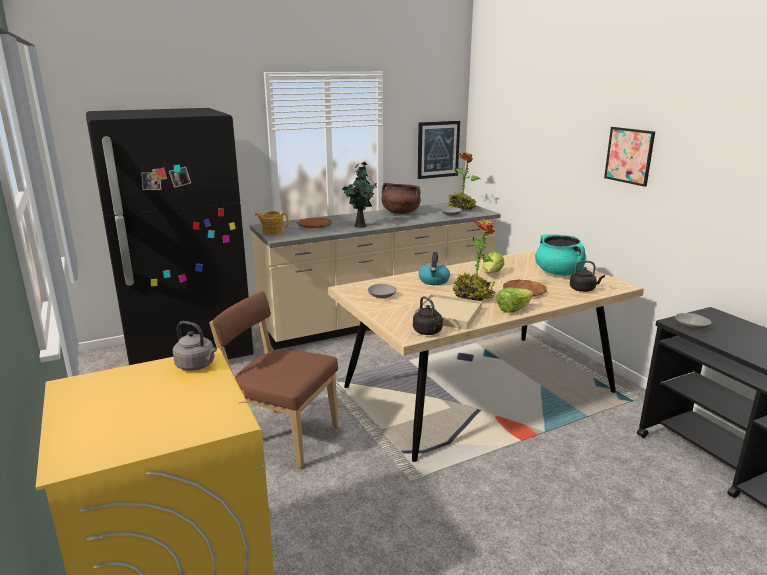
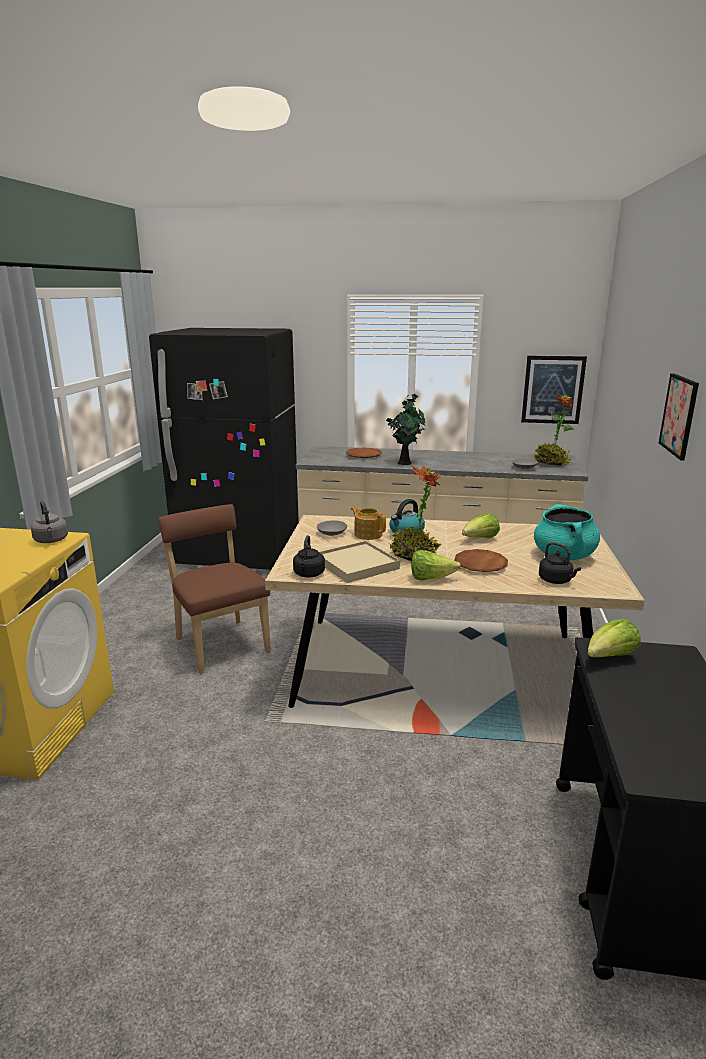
camera: 35 degrees right, 0 degrees up
teapot [255,211,289,235] -> teapot moved to [351,507,386,540]
brown cooking pot [381,183,421,214] -> none
grey bowl [675,313,712,330] -> lettuce [588,619,641,657]

